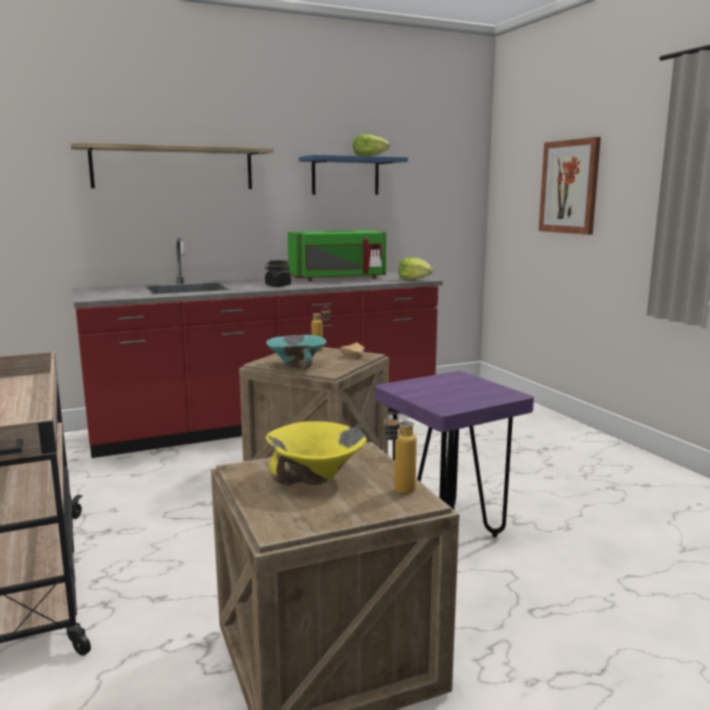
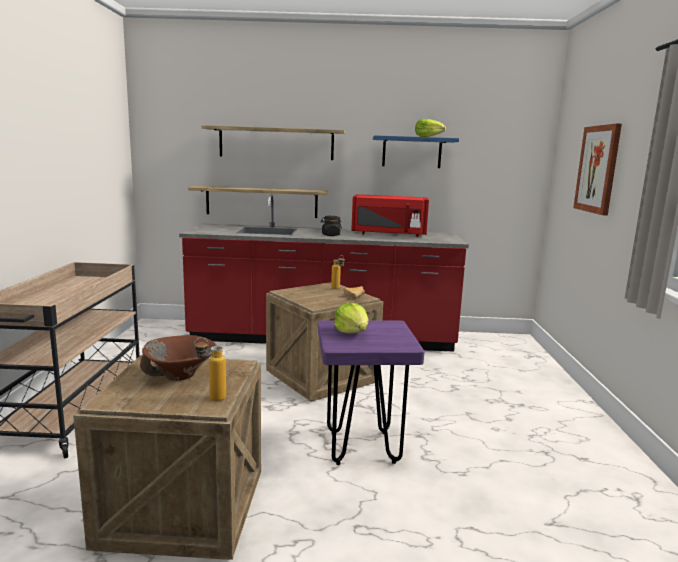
camera: 25 degrees right, 0 degrees up
yellow bowl [265,421,367,485] -> brown bowl [140,335,217,381]
turquoise bowl [266,335,326,369] -> none
green microwave [288,230,386,281] -> red microwave [351,194,429,237]
lettuce [398,257,433,280] -> lettuce moved to [334,303,369,333]
none -> shelf [188,186,328,218]

